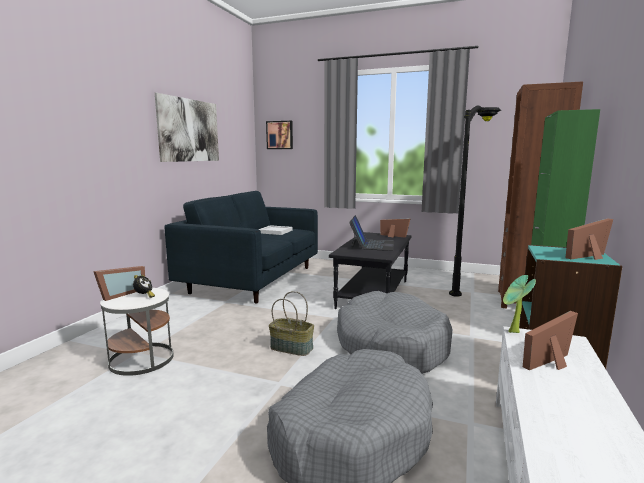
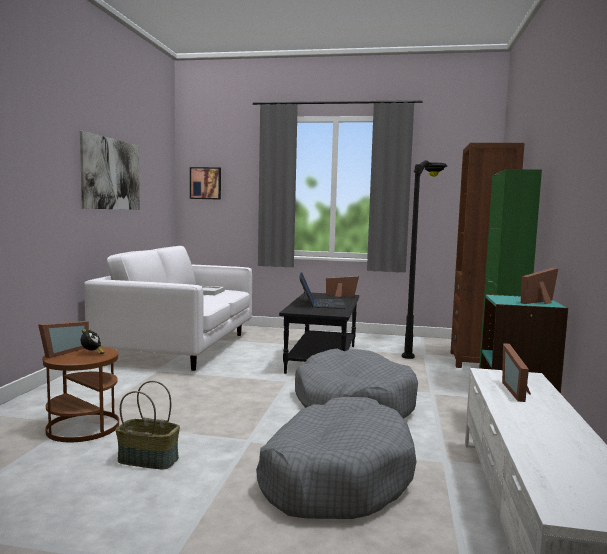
camera: 10 degrees left, 5 degrees down
white side table [100,288,174,376] -> brown side table [42,346,119,442]
blue sofa [165,191,318,303] -> white sofa [84,246,252,371]
basket [269,291,314,356] -> basket moved to [116,381,180,469]
potted plant [503,275,536,333] -> none
picture frame [523,311,578,370] -> picture frame turned 45 degrees counterclockwise [502,343,531,402]

